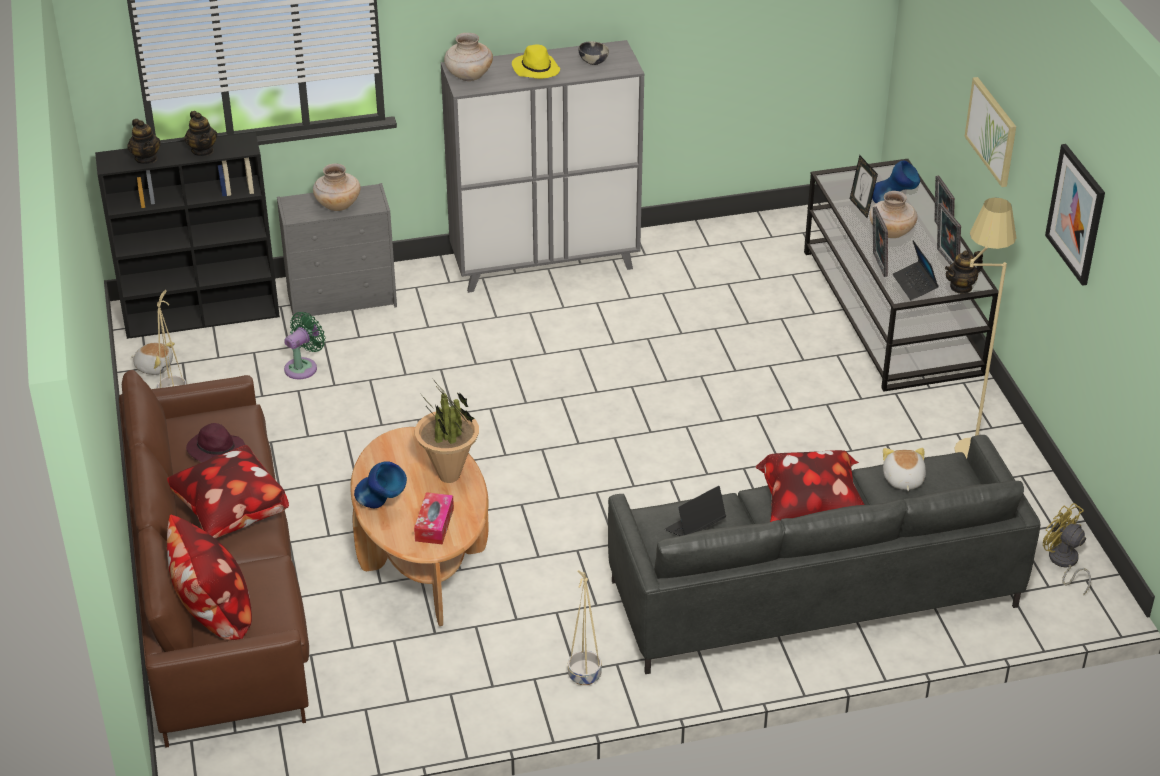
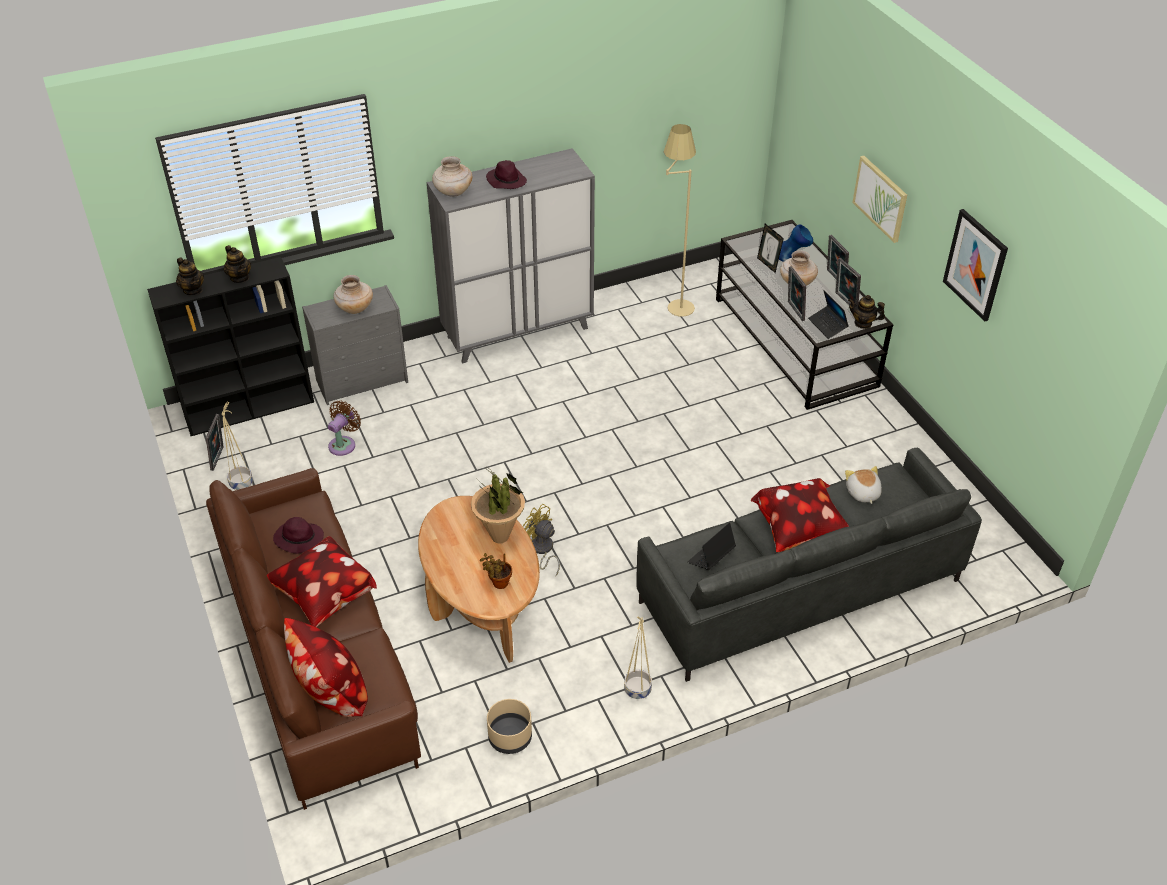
camera: 10 degrees left, 5 degrees up
plush toy [131,342,175,375] -> picture frame [206,414,224,471]
green fan [284,312,326,379] -> brown fan [328,401,361,456]
blue vase [354,461,407,508] -> none
tissue box [414,492,454,545] -> potted plant [480,553,512,589]
yellow hat [512,44,560,79] -> purple hat [486,160,527,189]
bowl [578,42,609,65] -> none
teapot [945,250,983,294] -> teapot turned 60 degrees clockwise [848,295,885,329]
beige floor lamp [954,198,1016,458] -> beige floor lamp moved to [663,124,696,317]
yellow fan [1043,503,1091,595] -> yellow fan moved to [523,504,560,576]
none -> beige planter [487,699,532,754]

